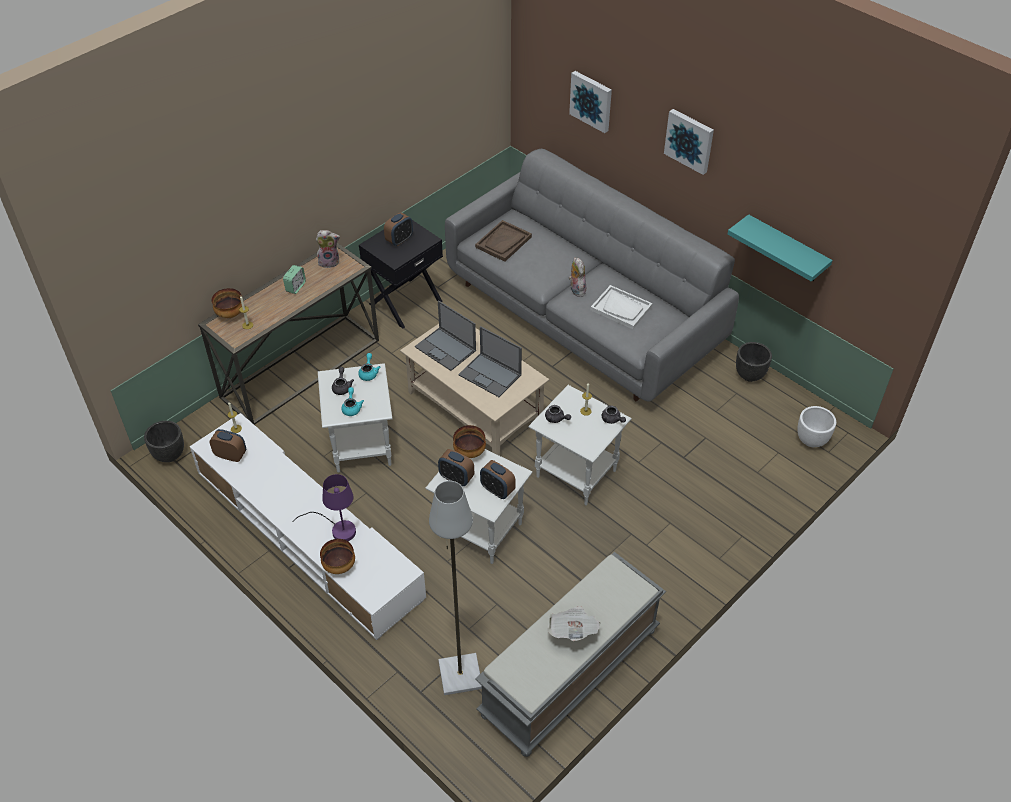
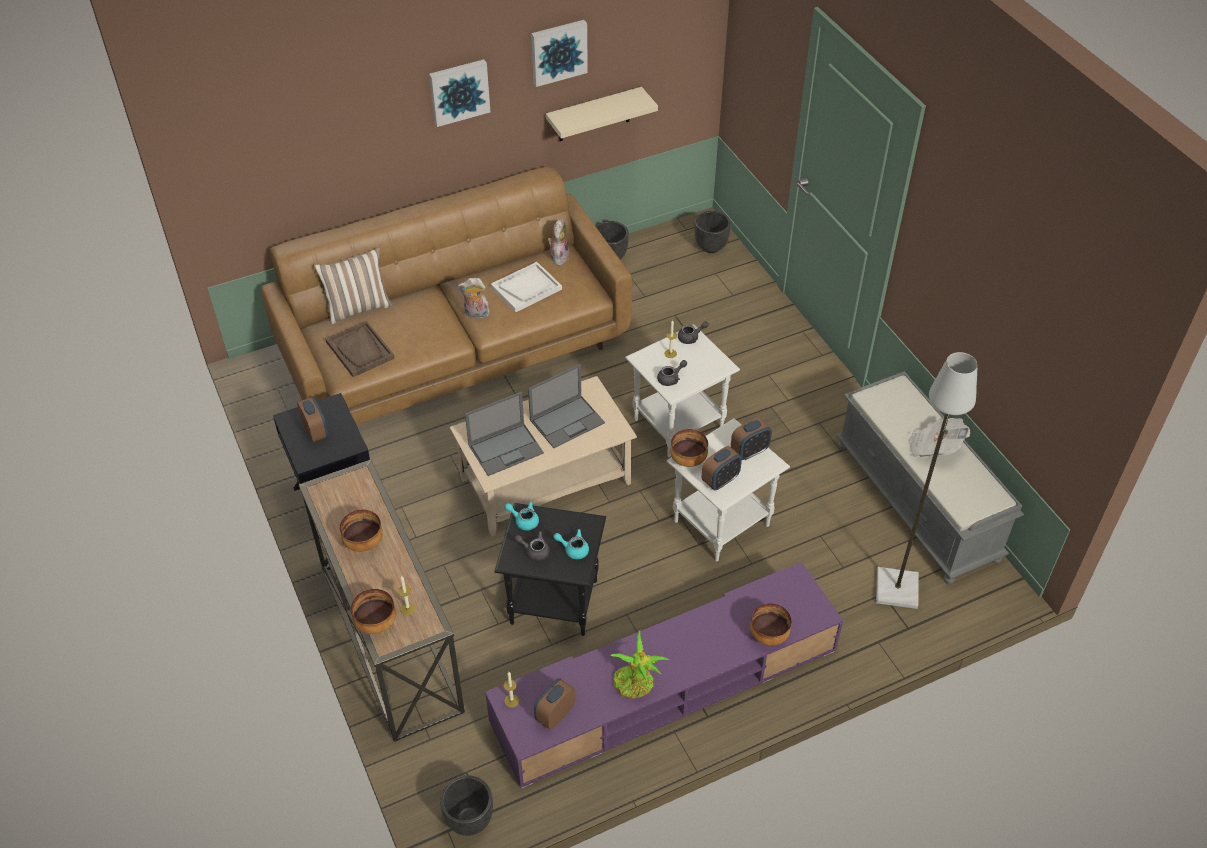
camera: 70 degrees left, 0 degrees up
white tv stand [190,413,426,640] -> purple tv stand [485,562,843,788]
alarm clock [283,265,306,294] -> bowl [340,510,383,552]
purple table lamp [292,474,356,541] -> none
plush toy [316,230,340,268] -> plush toy moved to [548,219,569,265]
white side table [318,363,392,473] -> black side table [494,503,606,636]
grey sofa [445,149,739,402] -> brown sofa [261,166,632,425]
picture [569,71,612,133] -> picture moved to [531,20,588,87]
turquoise shelf [728,214,833,282] -> beige shelf [546,87,658,141]
white planter [797,406,836,447] -> black planter [695,211,731,253]
none -> pillow [314,248,393,325]
none -> potted plant [610,630,669,699]

